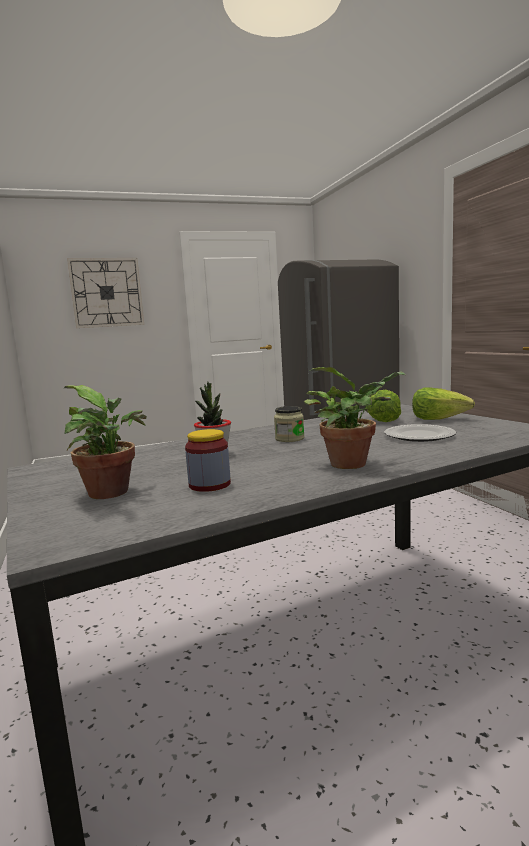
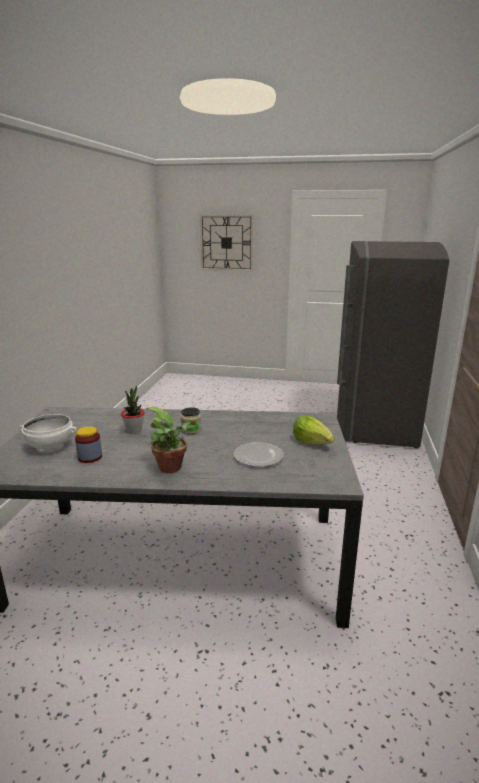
camera: 30 degrees right, 10 degrees up
potted plant [64,385,147,499] -> white bowl [19,414,77,453]
lettuce [365,389,401,422] -> none

